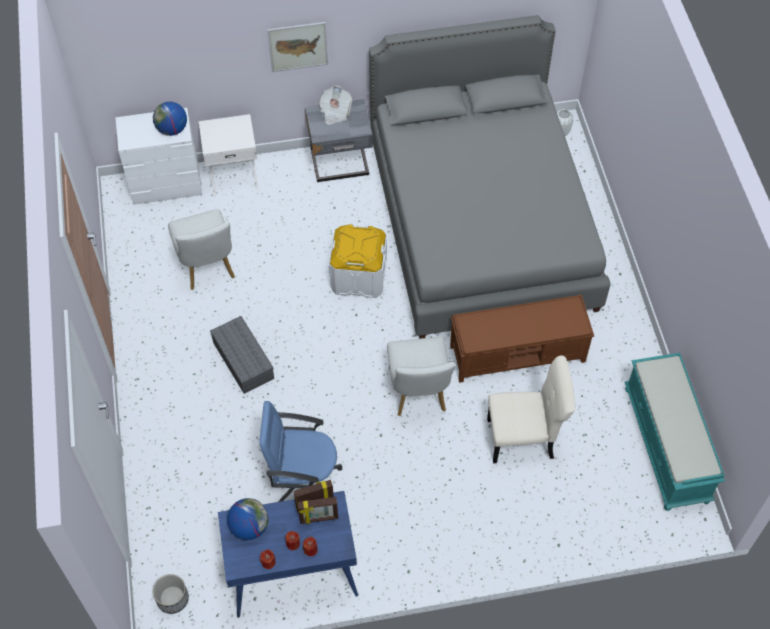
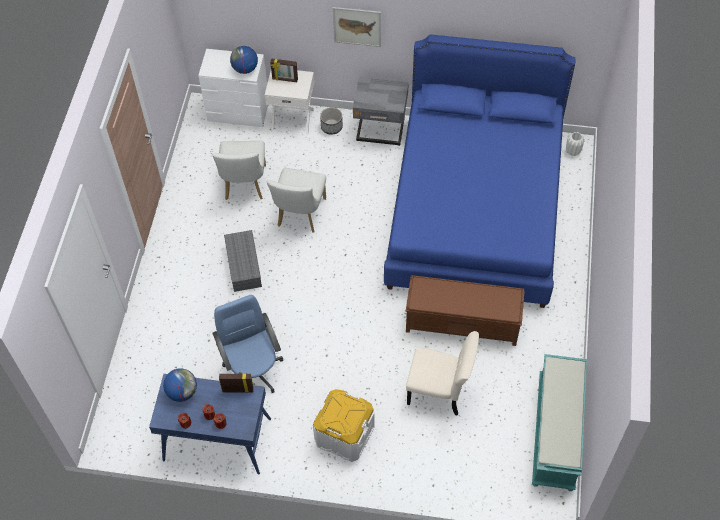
camera: 20 degrees right, 0 degrees up
planter [153,574,189,614] -> planter moved to [320,107,343,135]
blue office chair [259,401,342,502] -> blue office chair turned 45 degrees clockwise [212,295,283,393]
picture frame [297,497,338,524] -> picture frame moved to [270,58,298,82]
newspaper [319,85,352,125] -> none
white storage box [329,224,387,298] -> white storage box moved to [313,389,374,462]
grey bed [369,15,611,339] -> blue bed [384,34,576,308]
white chair [387,337,455,416] -> white chair moved to [267,168,326,233]

